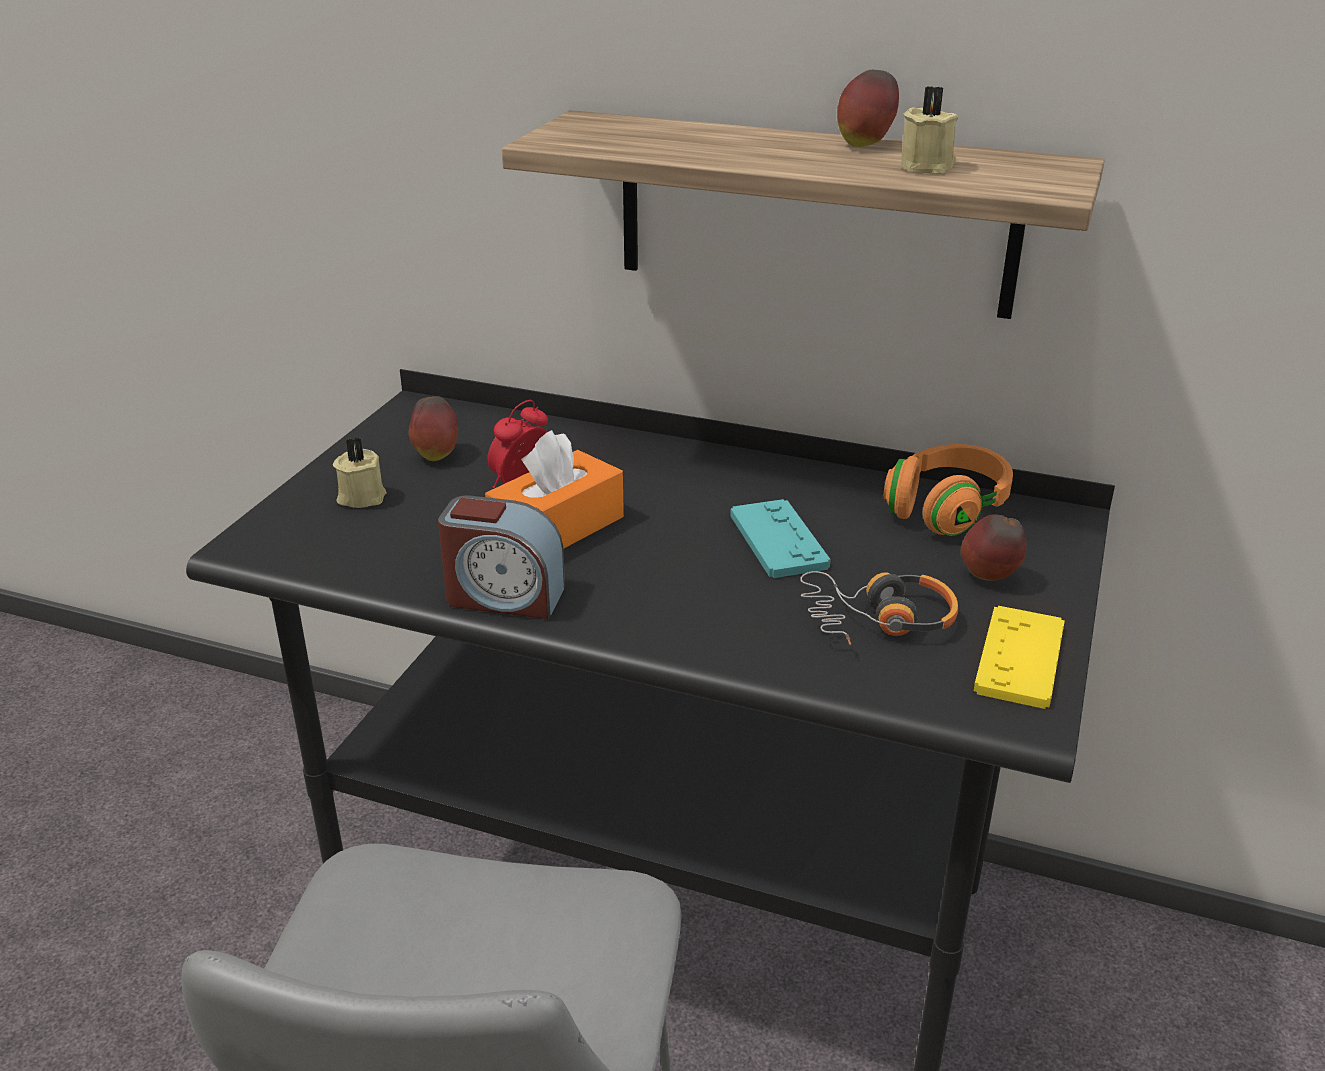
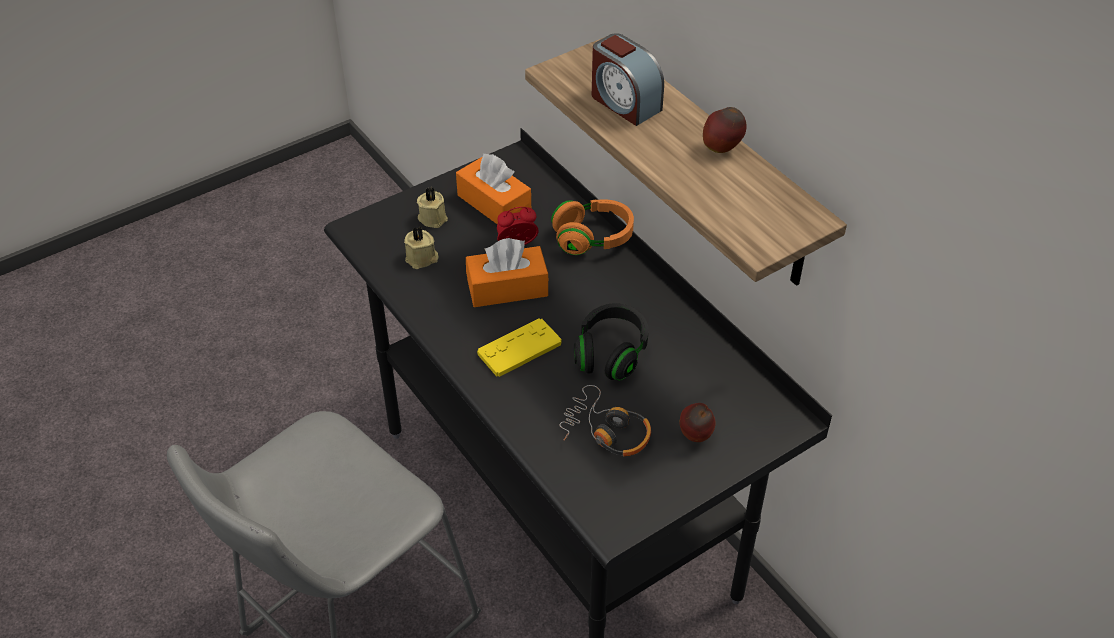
camera: 35 degrees right, 15 degrees up
apple [409,396,458,461] -> orange tissue box [456,154,531,224]
alarm clock [438,495,565,619] -> alarm clock moved to [592,33,664,126]
turquoise game controller [730,499,831,578] -> black headphones [574,303,649,381]
orange headphones [884,444,1013,536] -> orange headphones moved to [551,199,634,255]
beige candle [901,86,958,174] -> beige candle moved to [404,227,439,269]
yellow game controller [974,606,1065,709] -> yellow game controller moved to [477,318,562,377]

